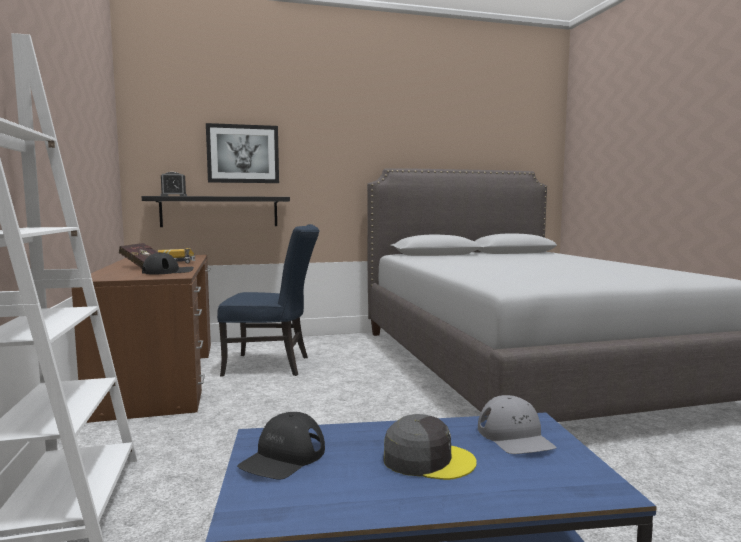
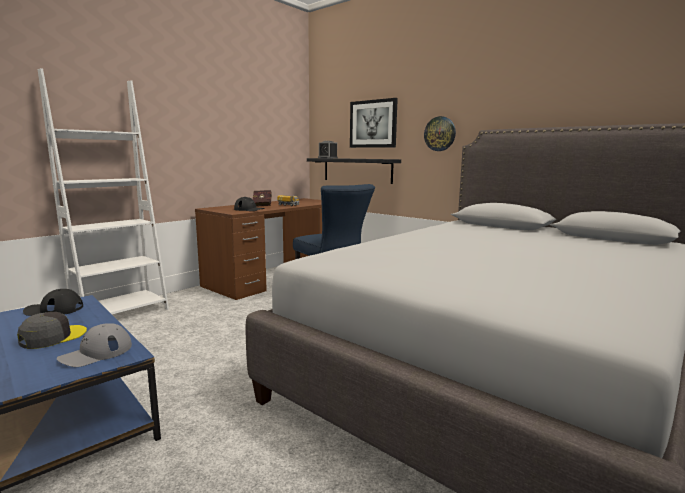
camera: 55 degrees right, 5 degrees up
grey cap [384,414,477,480] -> grey cap turned 120 degrees counterclockwise [17,312,87,349]
none -> wall clock [424,116,456,151]

